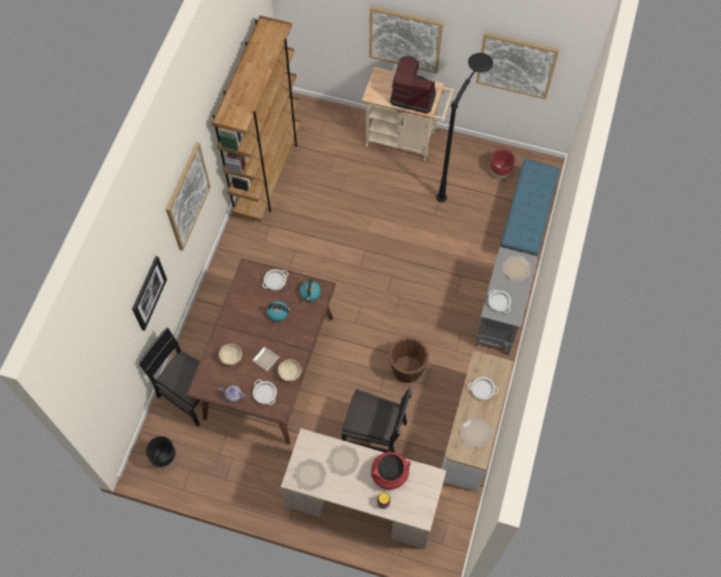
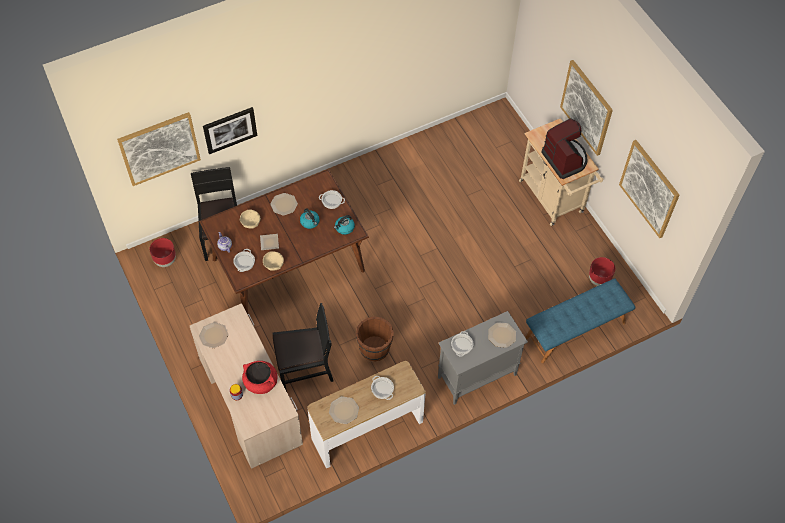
camera: 45 degrees right, 5 degrees down
black planter [146,436,176,468] -> red planter [149,238,176,267]
picture [166,142,211,251] -> picture moved to [117,112,201,186]
brown bookcase [212,16,301,222] -> none
plate [327,445,360,476] -> plate moved to [270,193,298,216]
black chair [342,388,412,452] -> black chair turned 75 degrees counterclockwise [272,303,334,391]
black floor lamp [436,53,493,202] -> none

